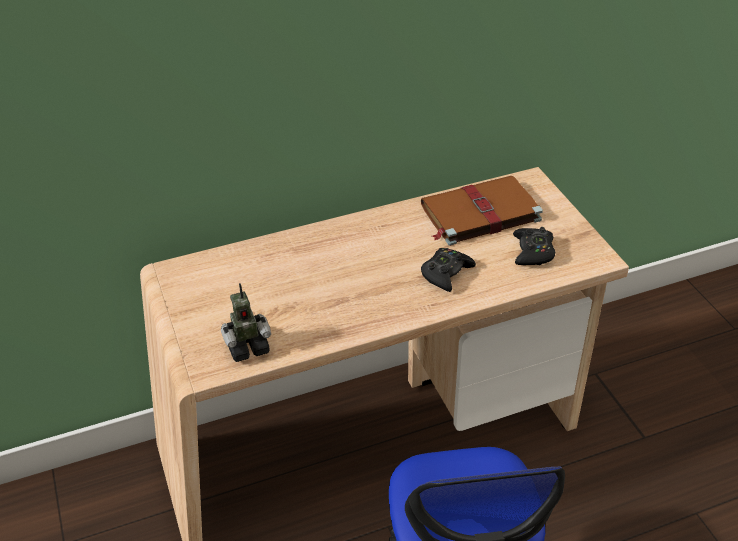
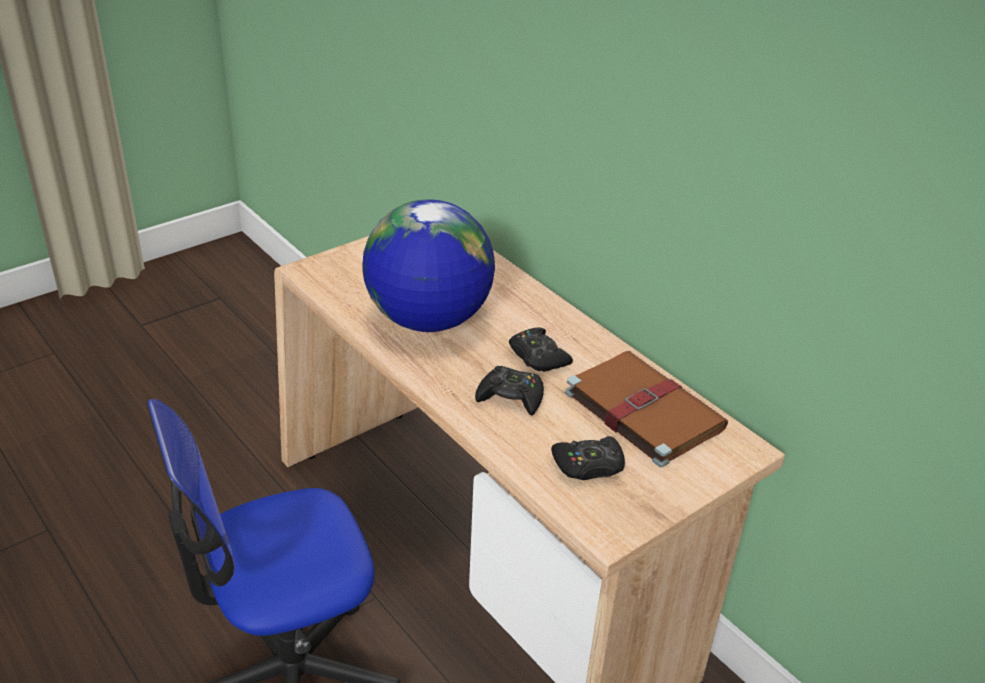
camera: 70 degrees right, 5 degrees down
toy robot [221,283,271,362] -> none
none -> globe [362,199,495,332]
none -> black game controller [509,327,573,372]

